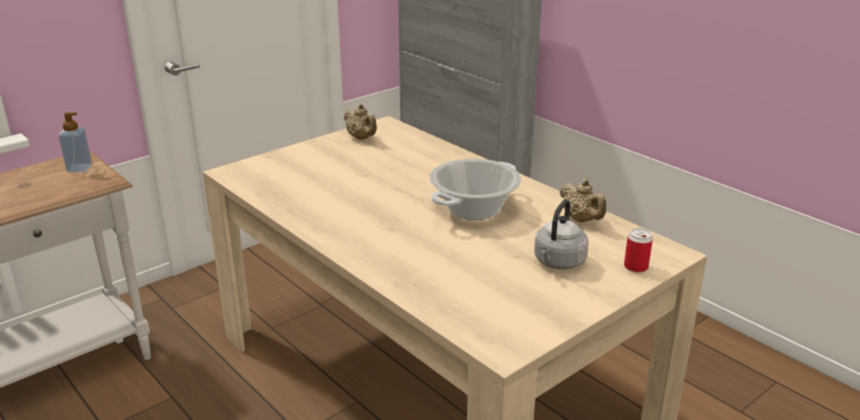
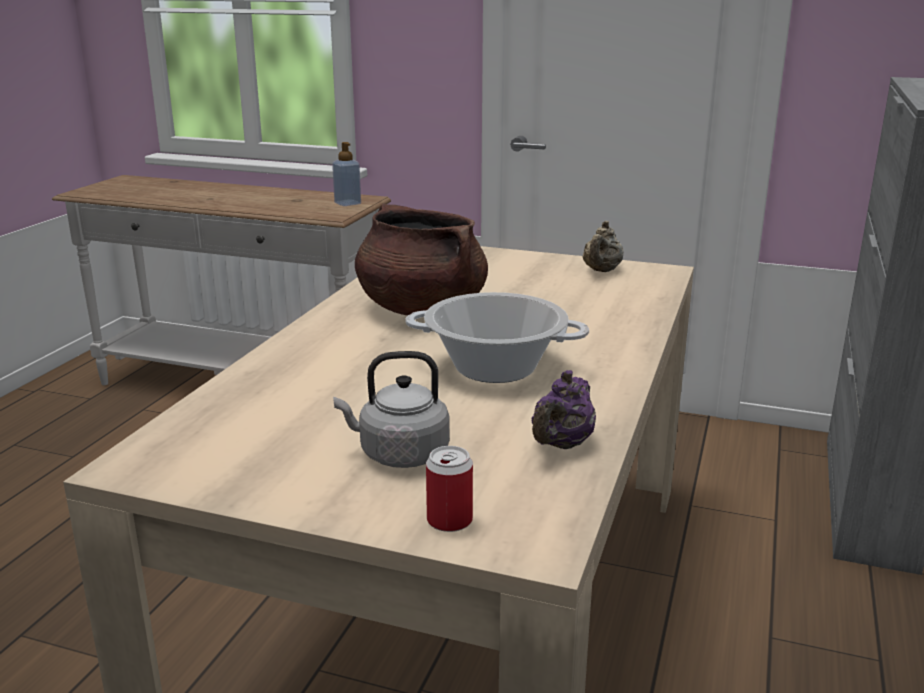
camera: 60 degrees right, 5 degrees down
beige teapot [560,179,606,222] -> purple teapot [531,370,596,449]
none -> brown cooking pot [355,203,488,315]

